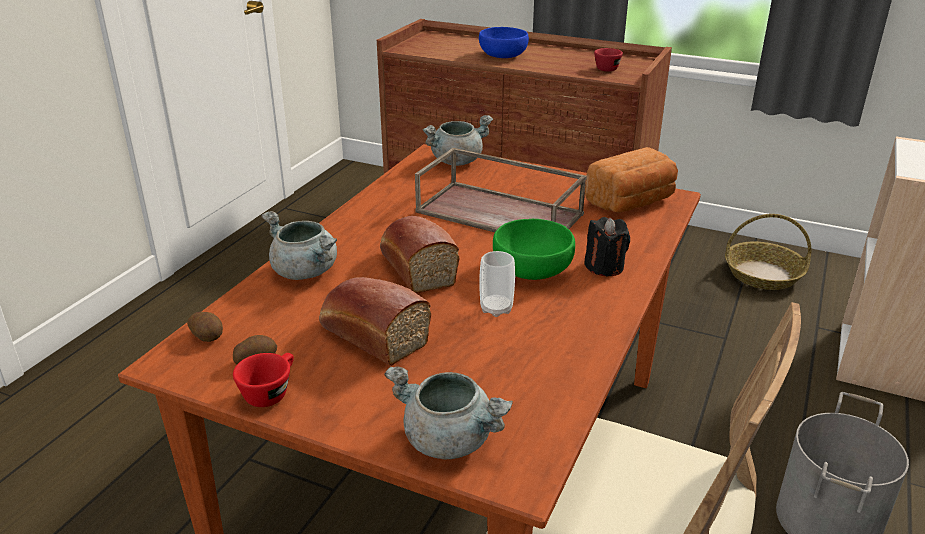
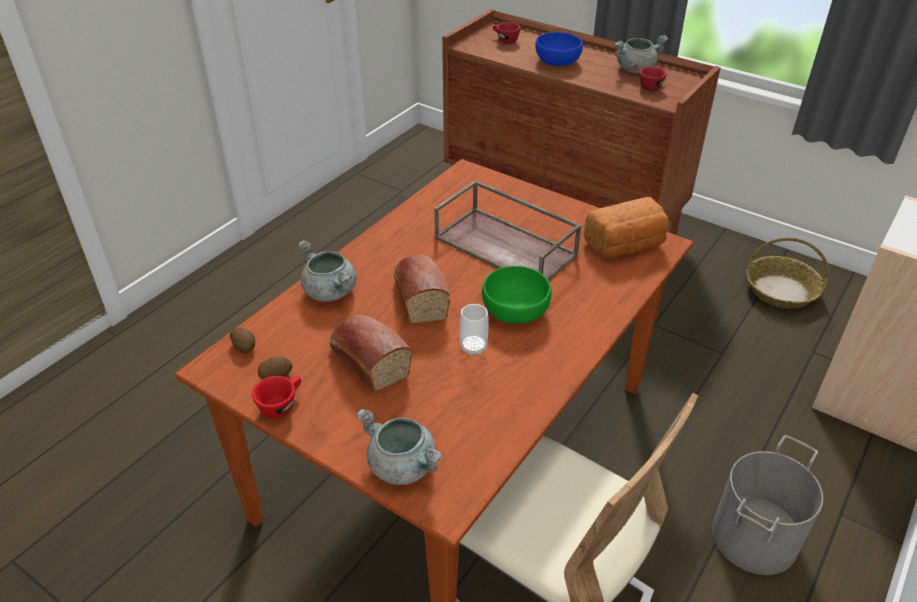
camera: 10 degrees right, 10 degrees up
grey cooking pot [423,115,493,166] -> grey cooking pot moved to [614,35,668,73]
black candle [584,217,630,276] -> none
none -> red cup [493,22,521,44]

